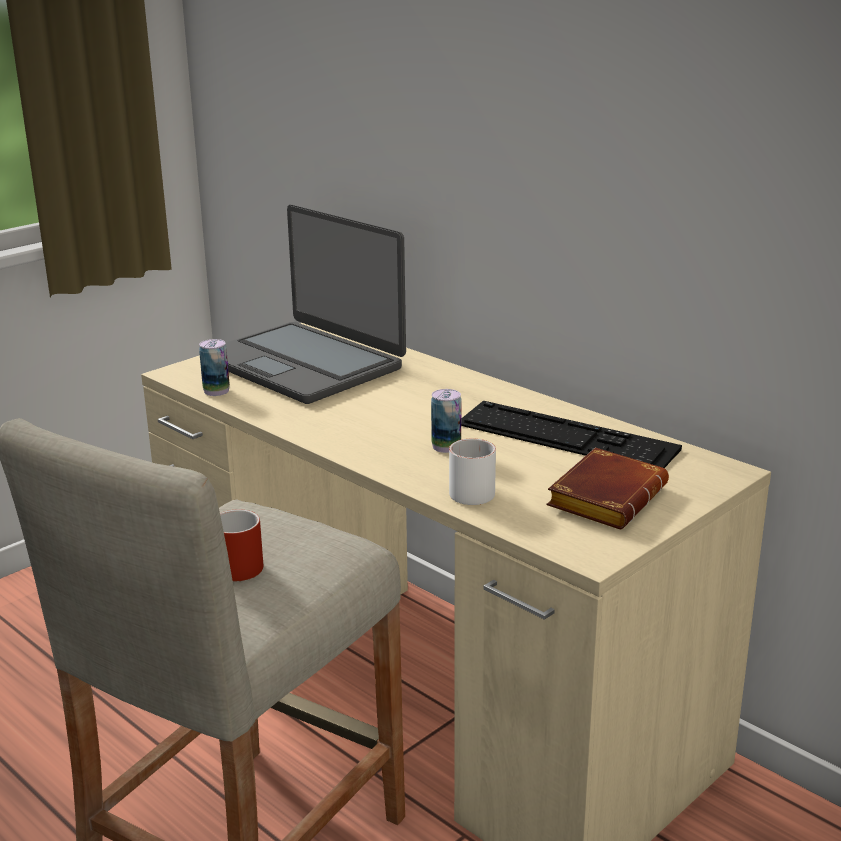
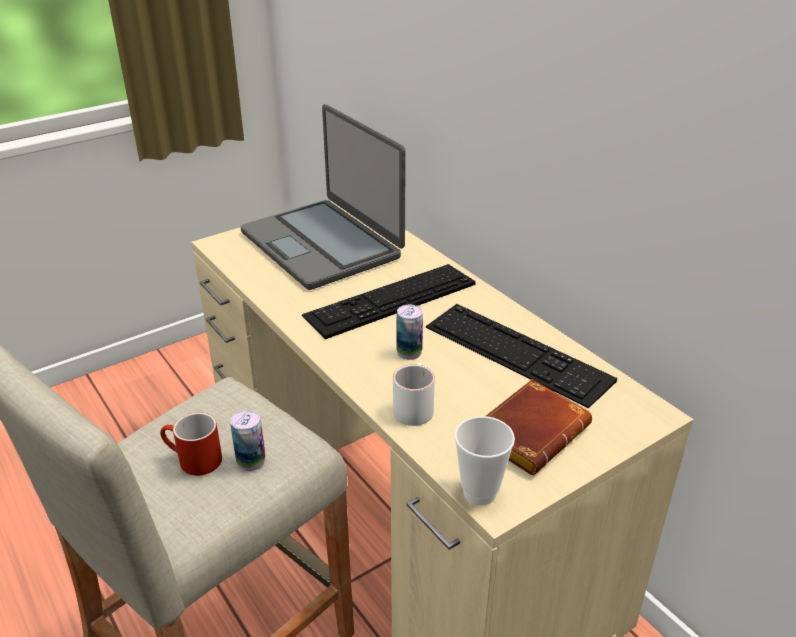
camera: 10 degrees right, 10 degrees up
can [199,339,230,396] -> can moved to [231,410,265,472]
none -> keyboard [302,264,476,339]
none -> cup [454,416,515,505]

